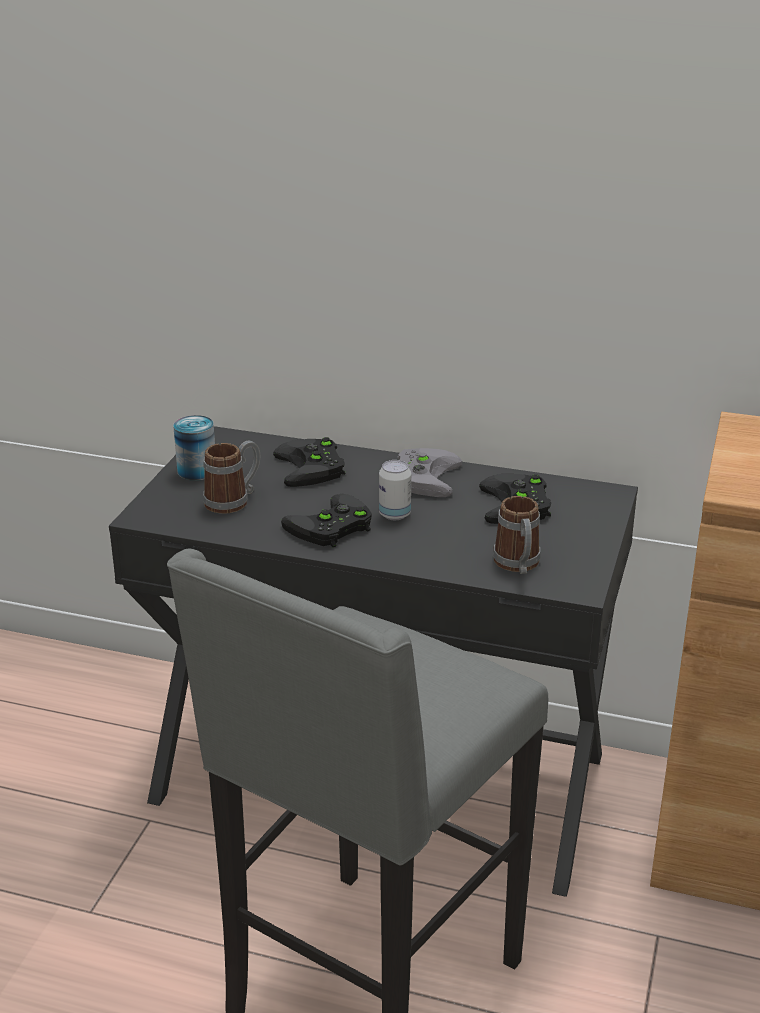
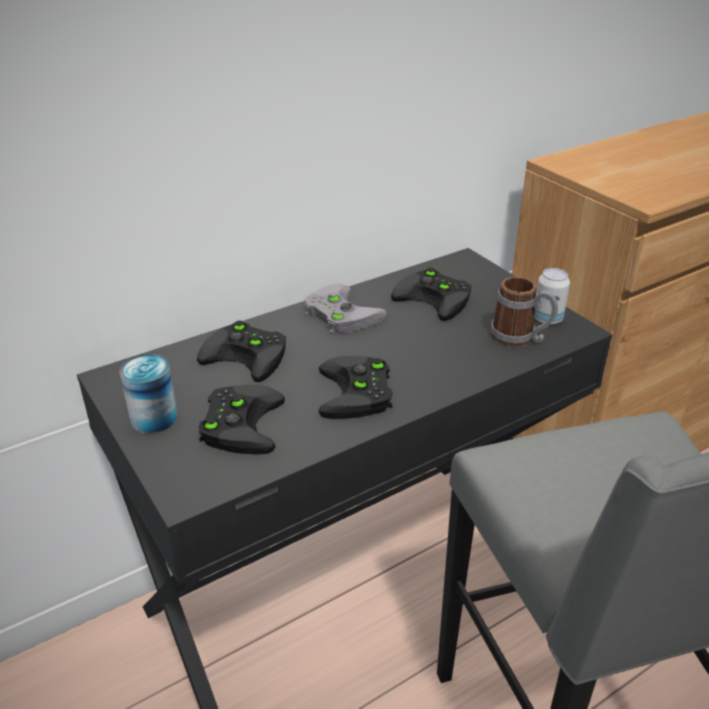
camera: 50 degrees left, 5 degrees up
mug [203,440,260,513] -> black game controller [199,385,285,455]
can [379,460,411,520] -> can moved to [535,268,570,325]

